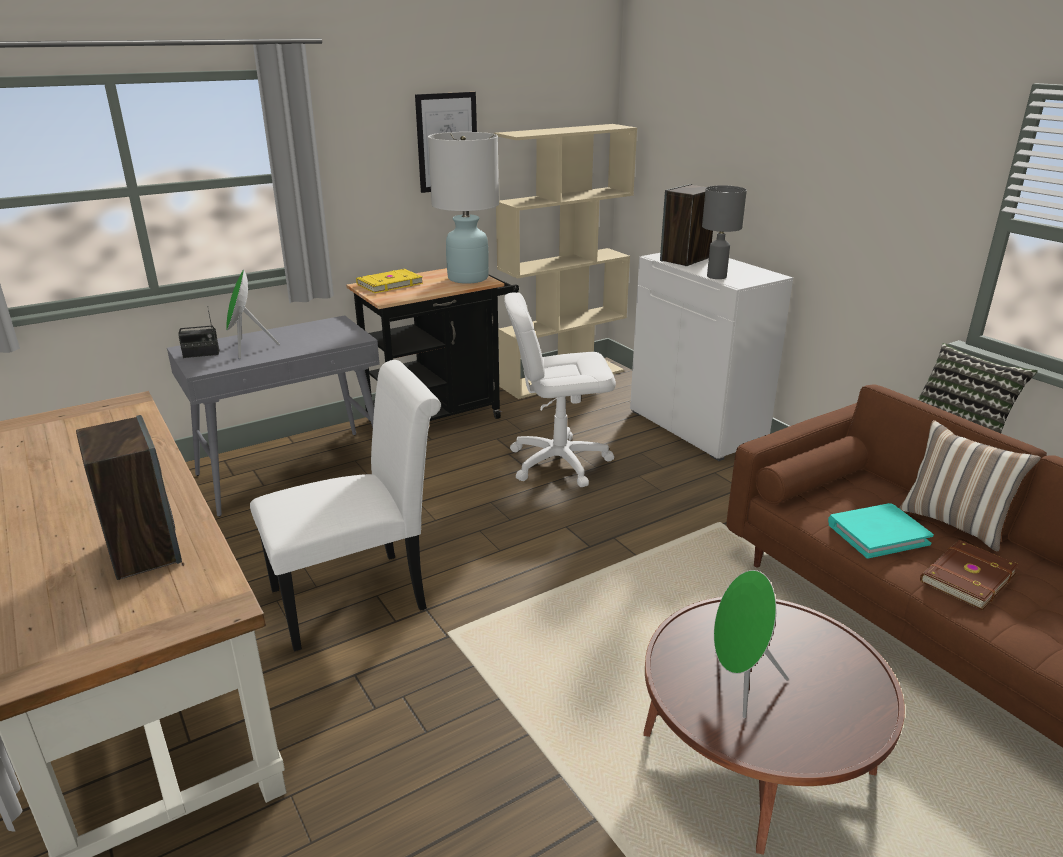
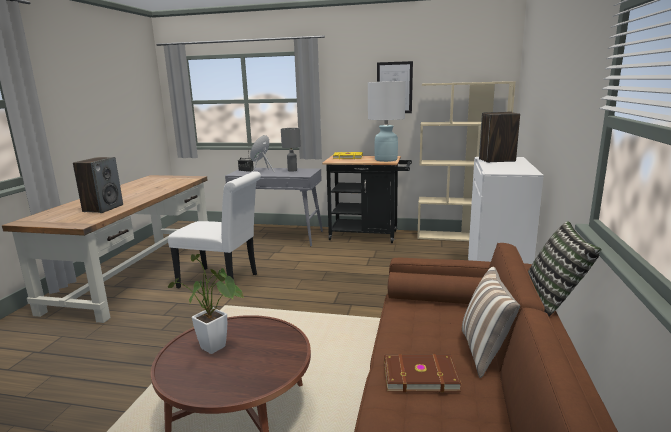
camera: 45 degrees right, 10 degrees down
white office chair [504,293,616,487] -> none
grey table lamp [702,185,747,279] -> grey table lamp moved to [281,128,301,172]
green speaker [714,570,789,718] -> potted plant [168,254,245,354]
turquoise book [828,503,934,559] -> none

